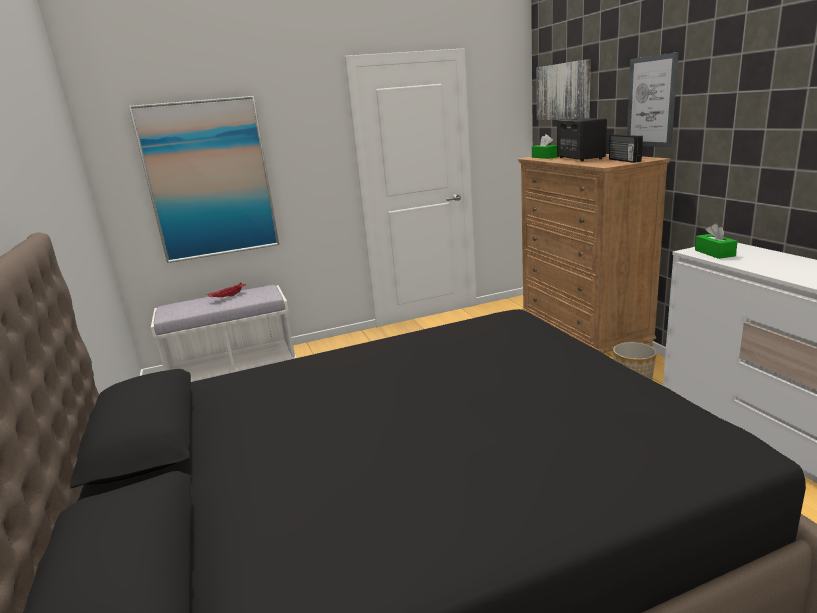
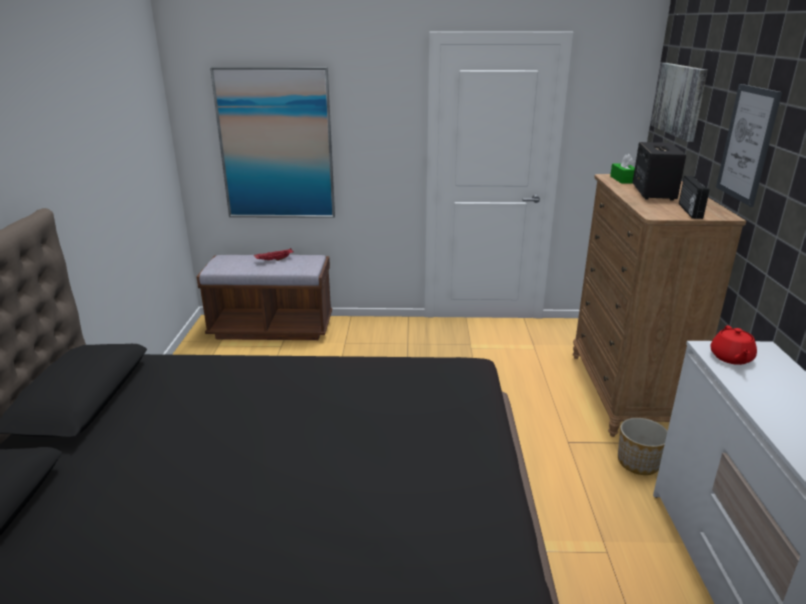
camera: 20 degrees right, 5 degrees up
white bench [151,285,297,382] -> brown bench [197,255,332,340]
green tissue box [695,223,738,259] -> red teapot [710,325,757,365]

